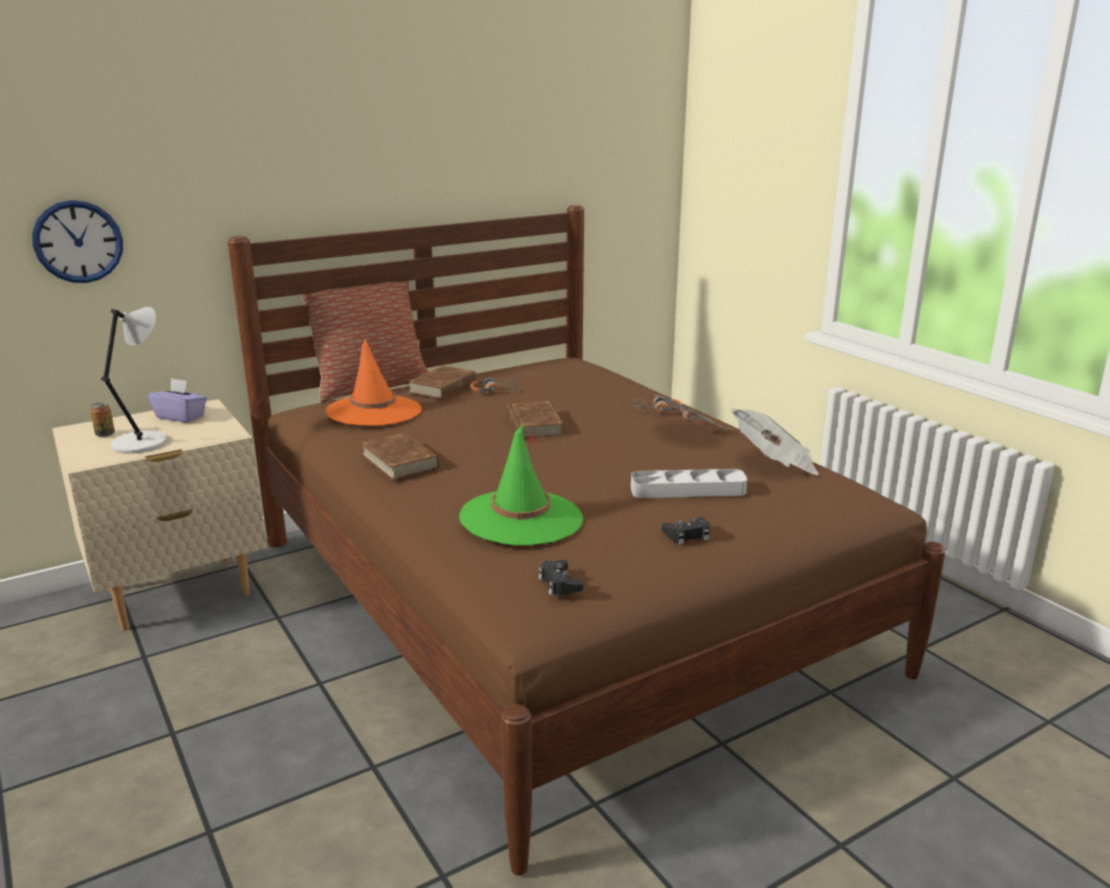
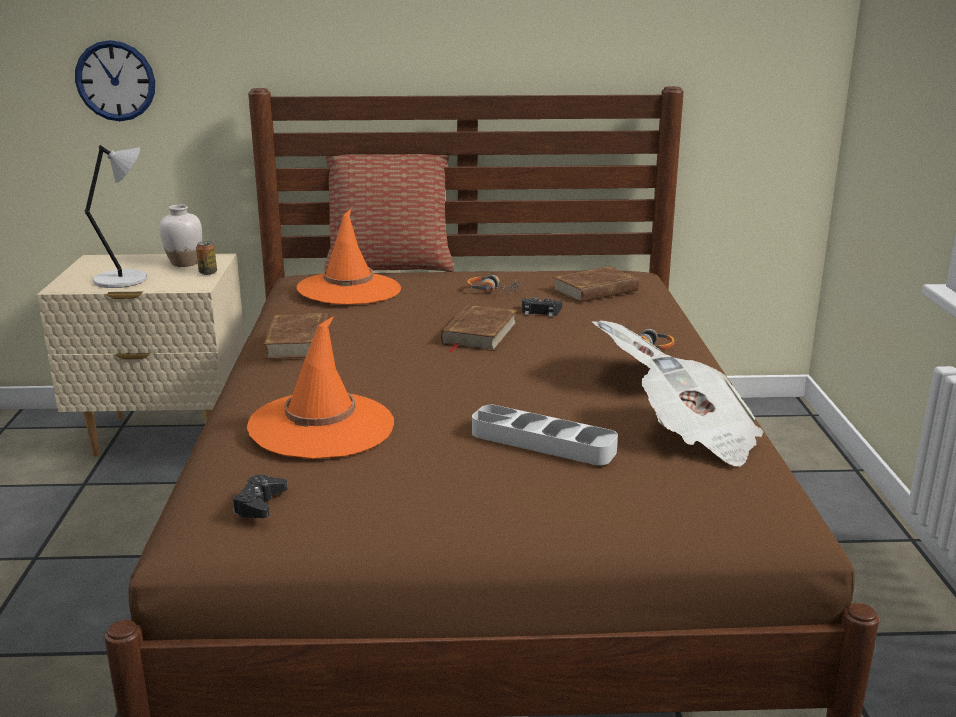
camera: 30 degrees right, 0 degrees up
can [90,402,115,437] -> can moved to [196,241,217,275]
purple tissue box [148,378,207,423] -> white vase [160,205,202,267]
brown book [408,366,476,399] -> brown book moved to [553,266,640,302]
green hat [459,424,583,546] -> orange hat [247,316,394,459]
black game controller [662,517,710,544] -> black game controller moved to [522,297,562,317]

